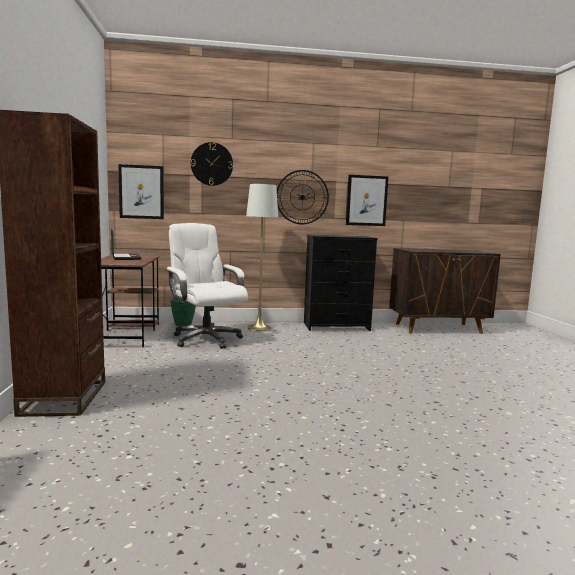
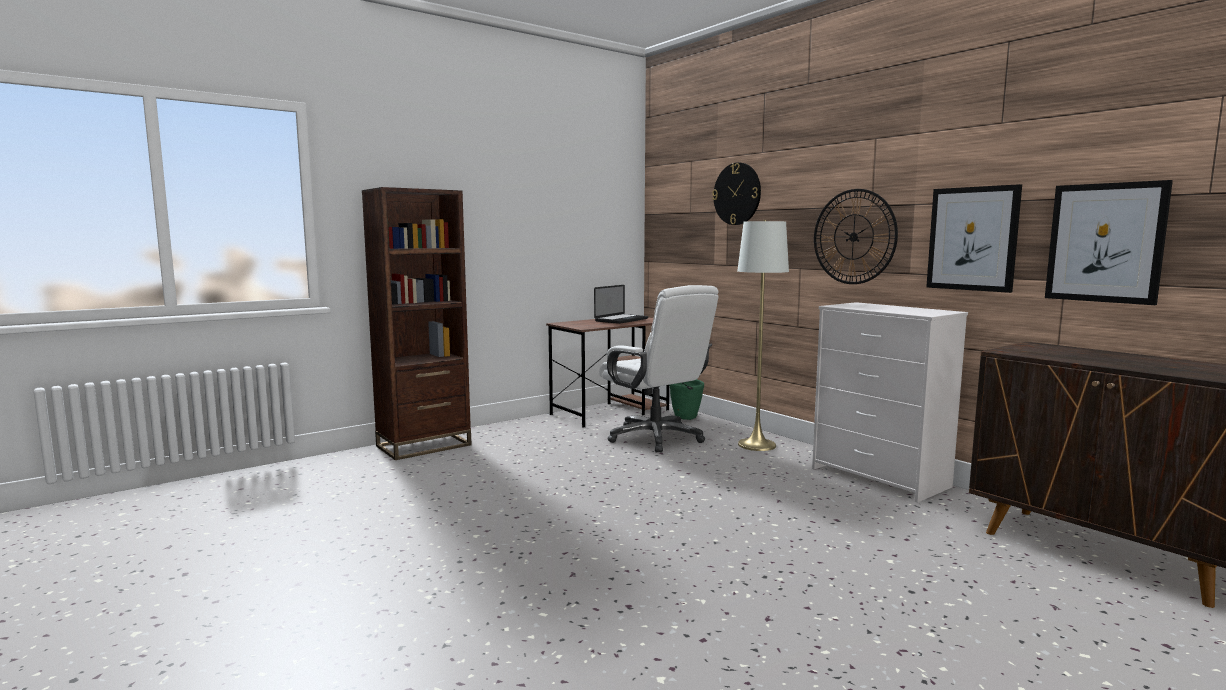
camera: 60 degrees right, 0 degrees up
picture [118,164,164,219] -> picture moved to [1045,180,1173,305]
white office chair [165,223,248,349] -> white office chair turned 120 degrees clockwise [599,285,719,453]
black dresser [304,235,378,331] -> white dresser [812,302,968,503]

